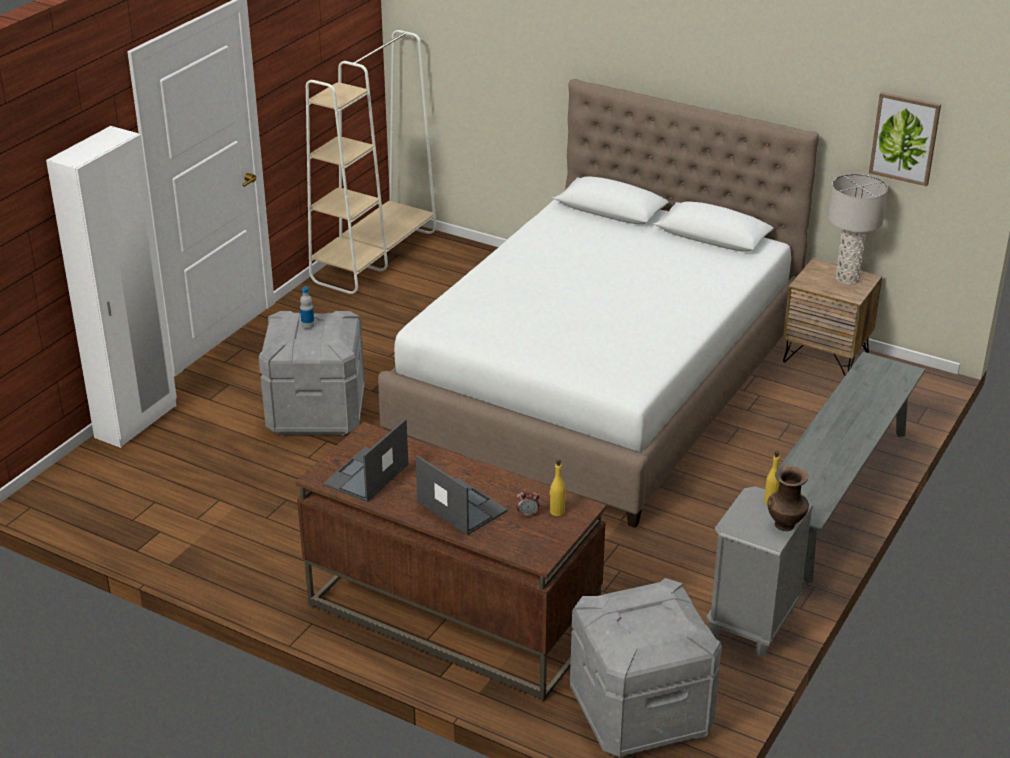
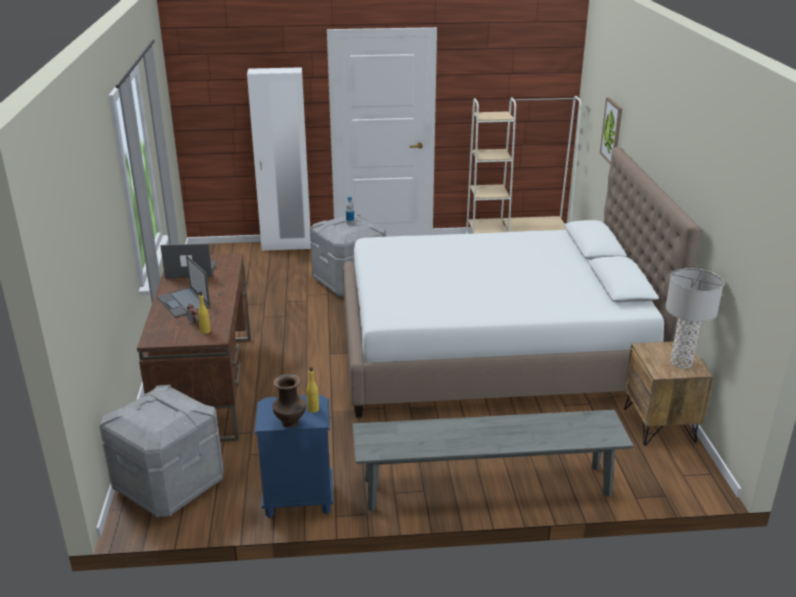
camera: 55 degrees right, 5 degrees down
laptop [416,455,508,535] -> laptop turned 135 degrees clockwise [157,255,210,318]
grey nightstand [707,487,813,656] -> blue nightstand [254,395,333,518]
picture [869,92,941,186] -> picture moved to [600,97,622,165]

